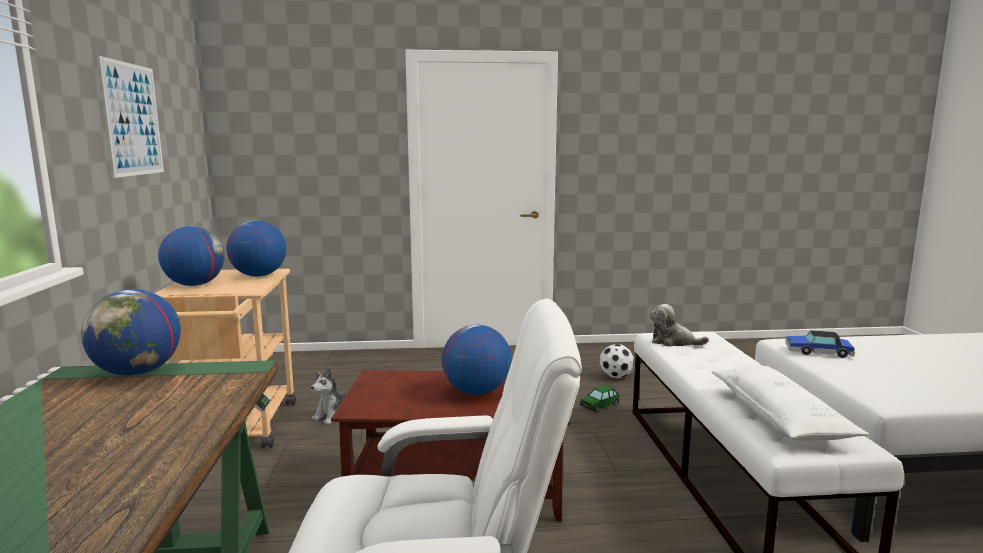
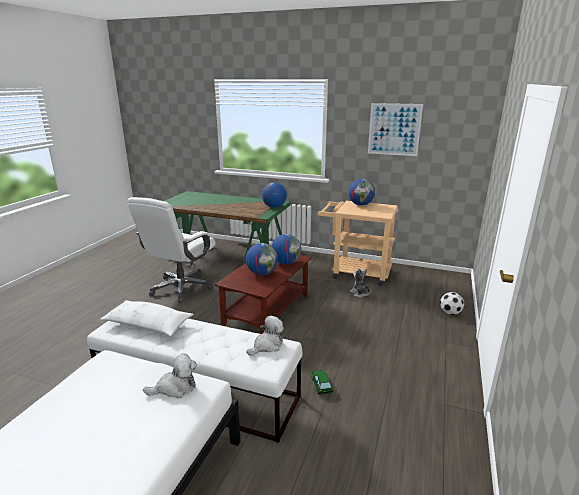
camera: 115 degrees right, 10 degrees up
globe [226,220,286,277] -> globe moved to [271,234,301,264]
football [600,344,634,378] -> football moved to [440,292,464,315]
toy car [785,330,855,358] -> plush toy [143,353,197,399]

